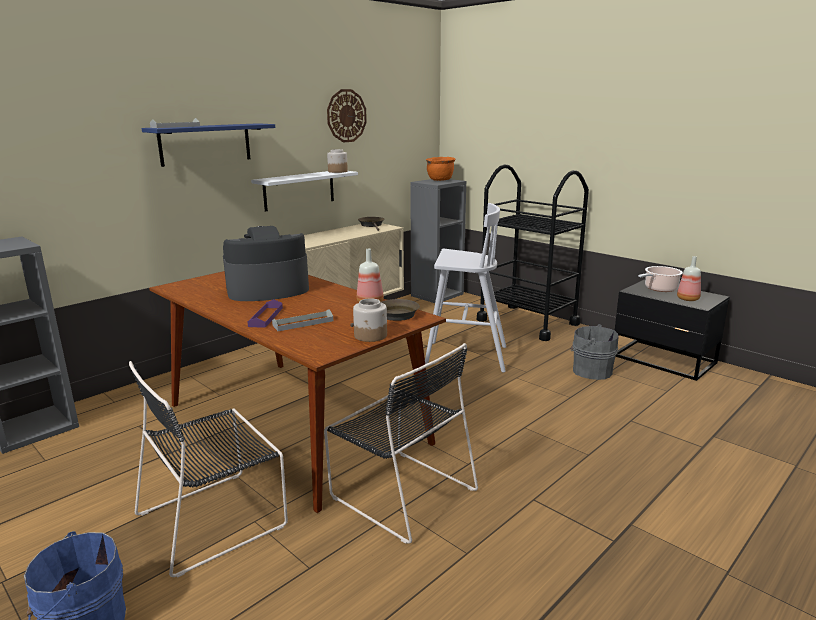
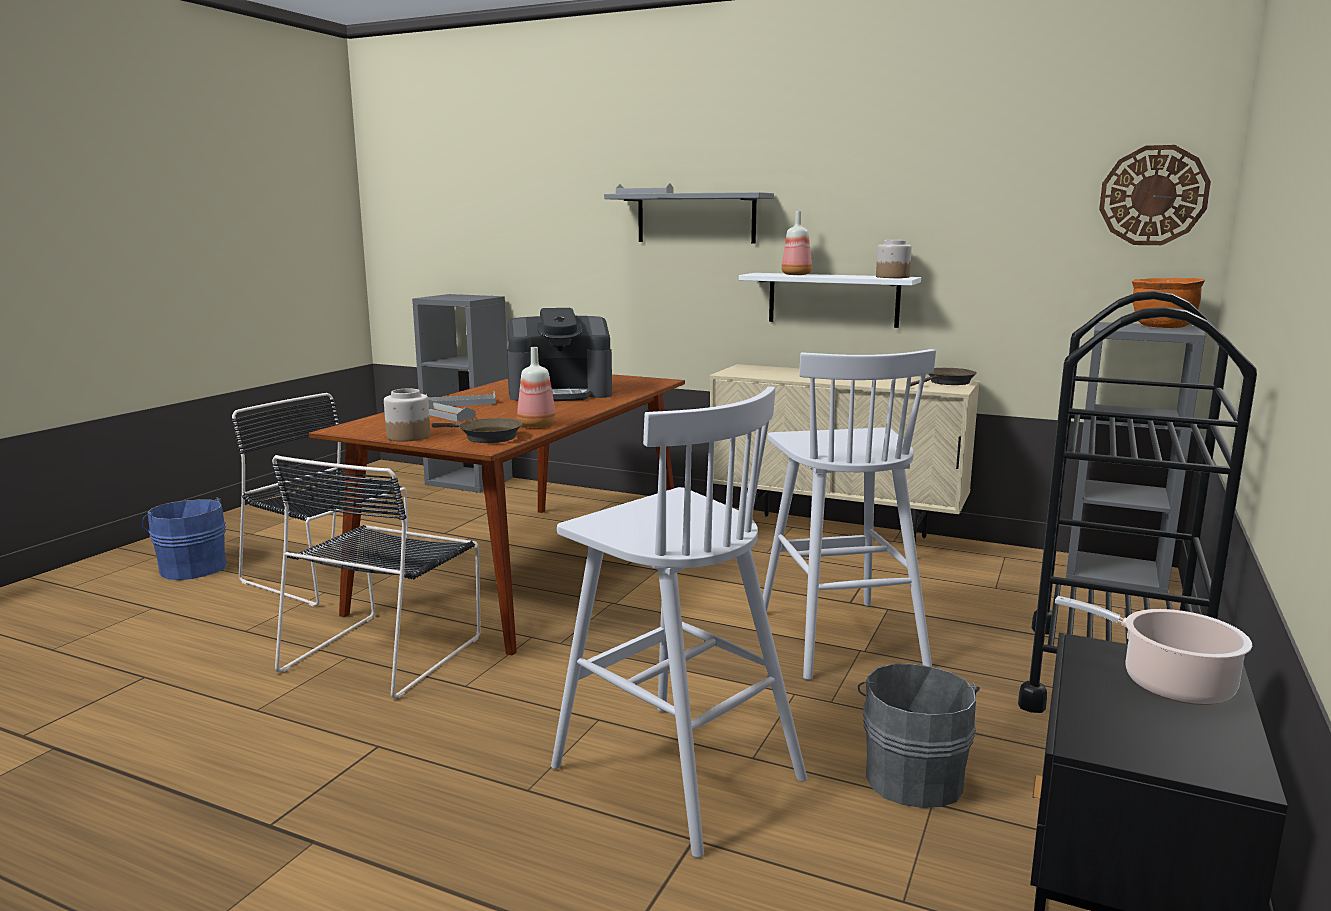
camera: 70 degrees right, 5 degrees down
blue shelf [141,123,275,167] -> grey shelf [604,192,774,243]
coffee machine [223,226,309,301] -> coffee machine turned 120 degrees clockwise [507,308,612,401]
purple tray [247,299,283,328] -> grey tray [426,391,496,406]
wall clock [327,89,367,143] -> wall clock moved to [1099,145,1211,245]
bottle [677,256,701,301] -> bottle moved to [782,211,812,275]
none -> white stool [551,386,807,858]

